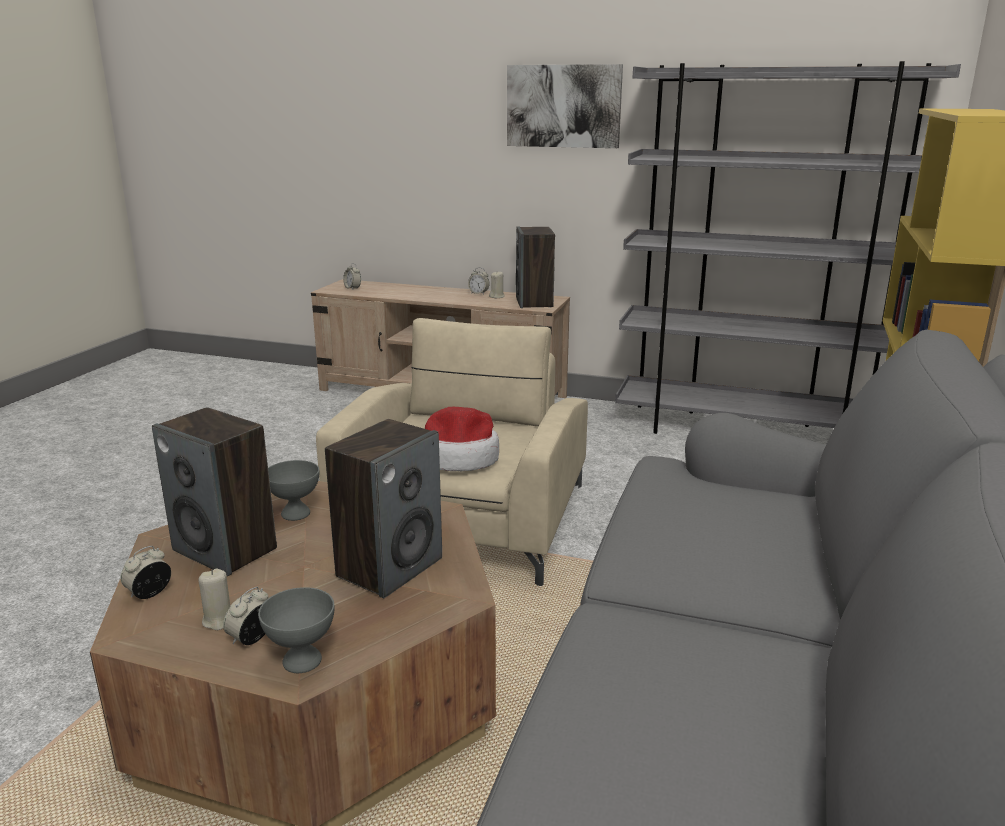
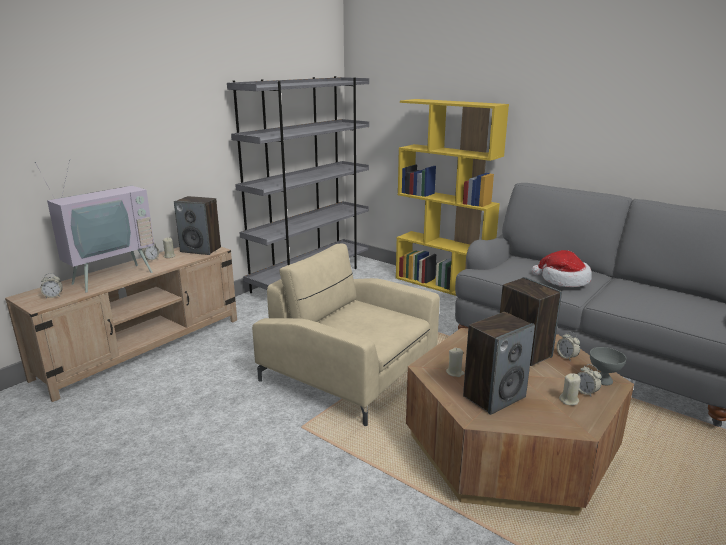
camera: 70 degrees left, 0 degrees up
alarm clock [120,546,171,599] -> alarm clock moved to [557,332,580,361]
grey bowl [268,460,320,521] -> beige candle [446,348,465,377]
hat [425,407,499,471] -> hat moved to [531,250,592,287]
picture [507,64,623,148] -> none
none -> television [35,159,154,293]

